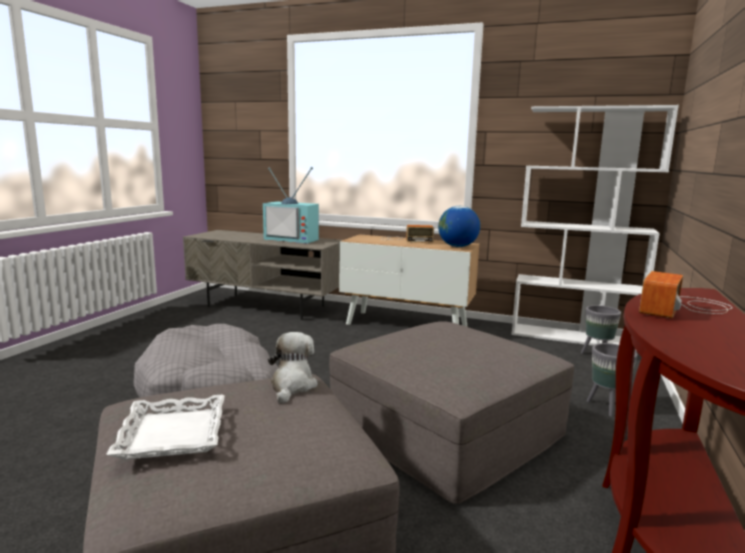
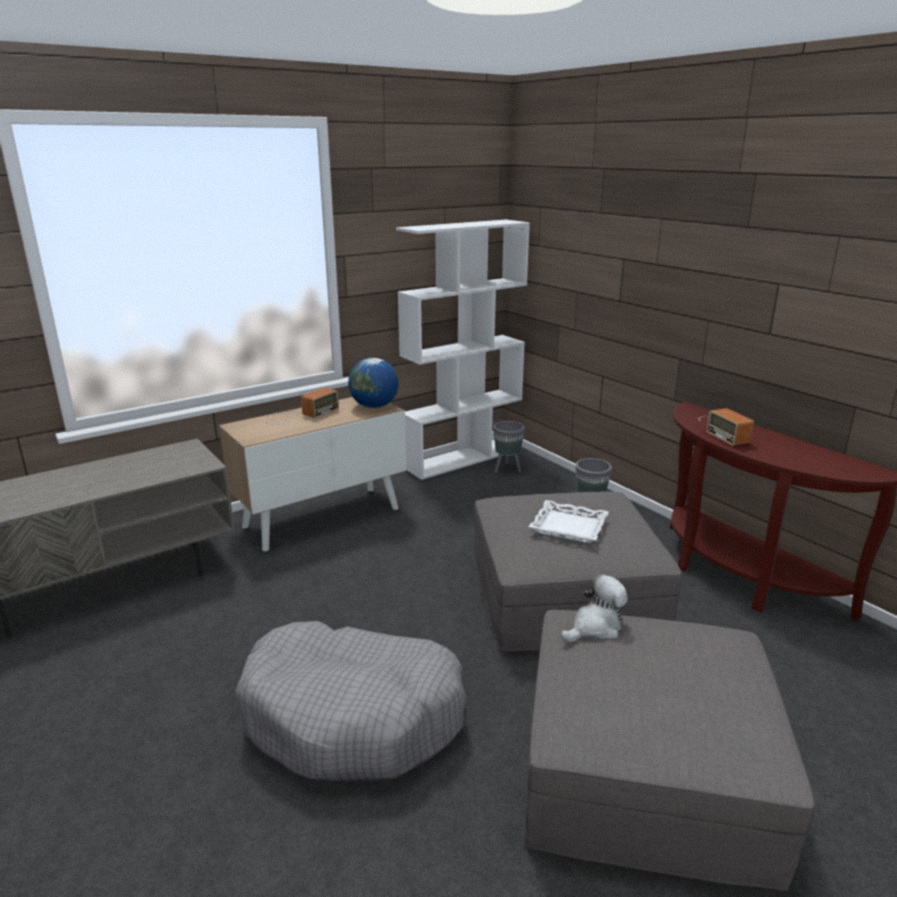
camera: 55 degrees left, 10 degrees up
white tray [106,395,225,460] -> white tray moved to [529,500,609,543]
television [263,167,319,243] -> none
plush toy [268,332,317,404] -> plush toy turned 105 degrees clockwise [561,574,628,642]

